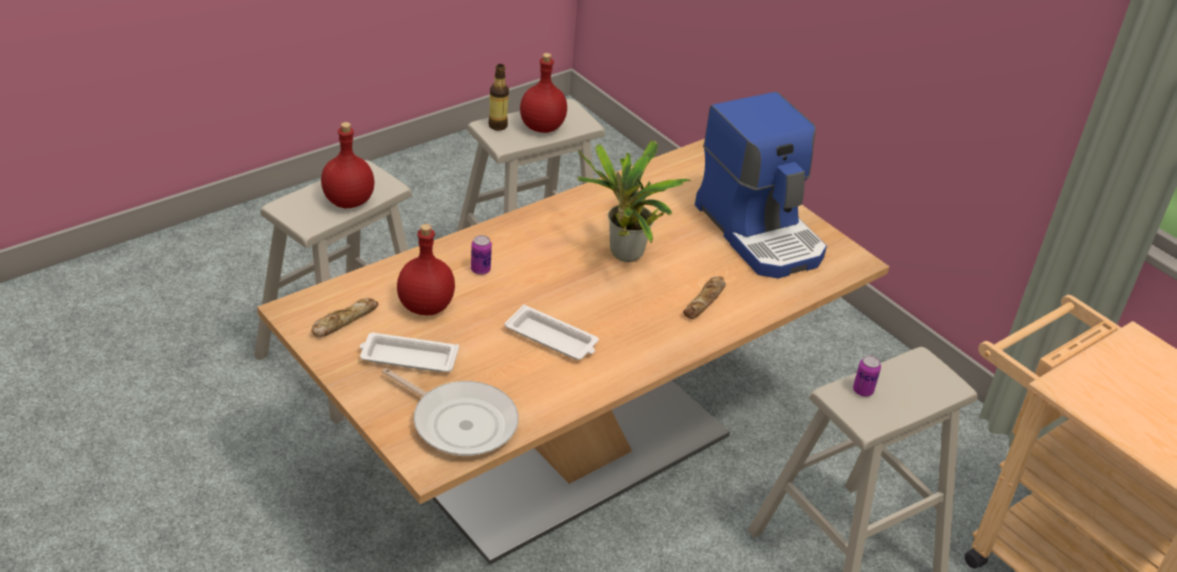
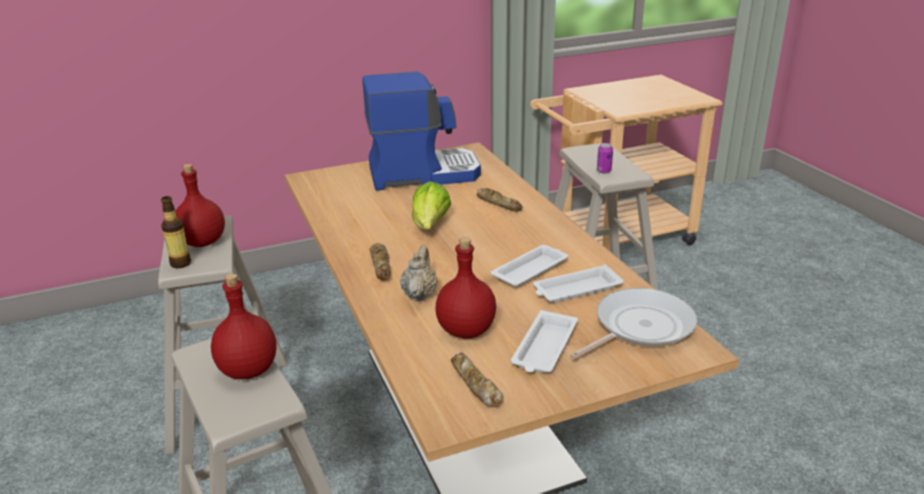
camera: 70 degrees left, 10 degrees down
can [471,235,492,275] -> beige teapot [400,246,438,301]
potted plant [576,141,691,262] -> lettuce [412,181,451,230]
none -> bread [369,243,391,280]
none -> white tray [533,264,624,303]

